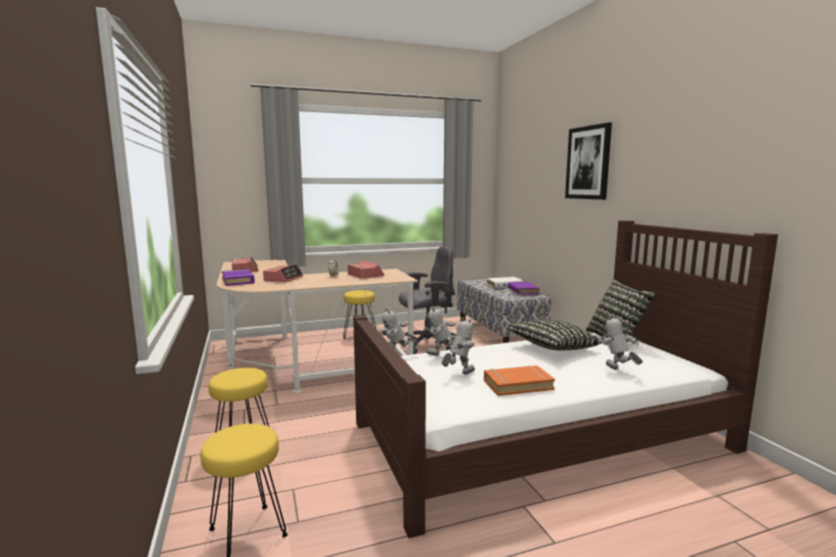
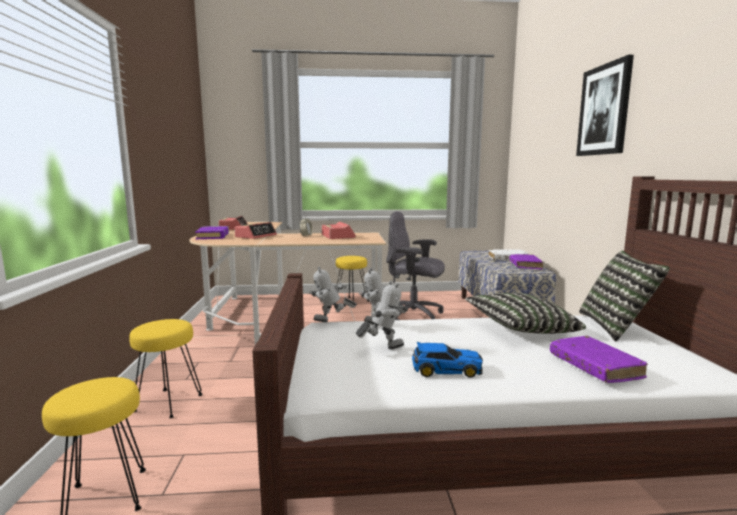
camera: 15 degrees right, 0 degrees up
grey office chair [398,246,455,354] -> grey office chair turned 150 degrees counterclockwise [386,211,445,320]
orange book [484,365,555,396] -> toy car [412,342,483,377]
toy robot [601,315,643,369] -> purple book [550,336,648,383]

